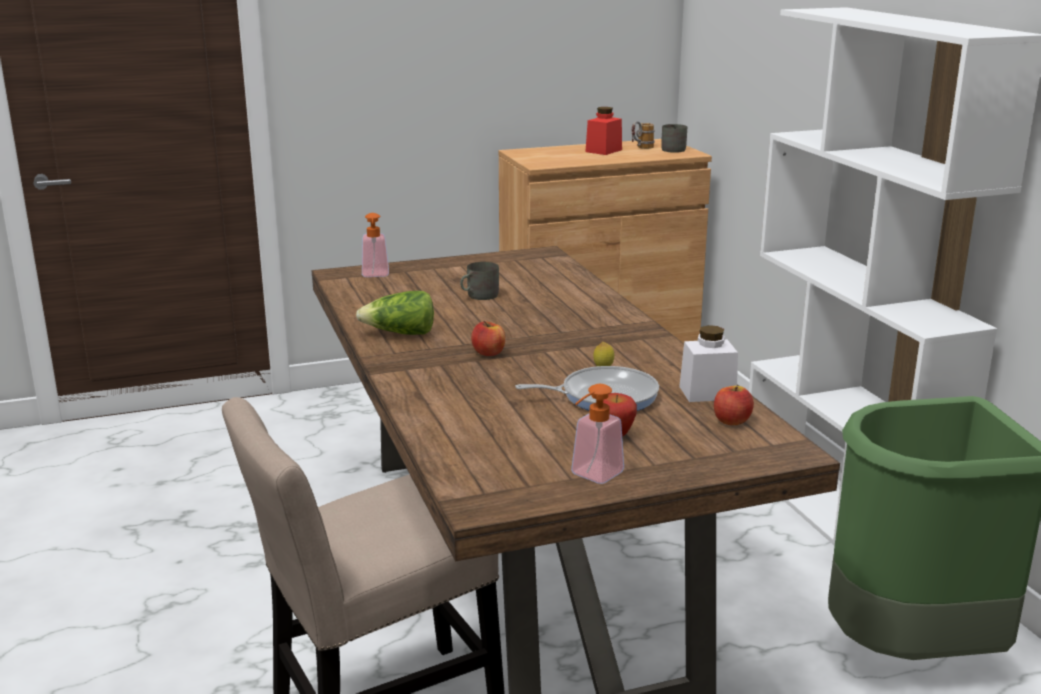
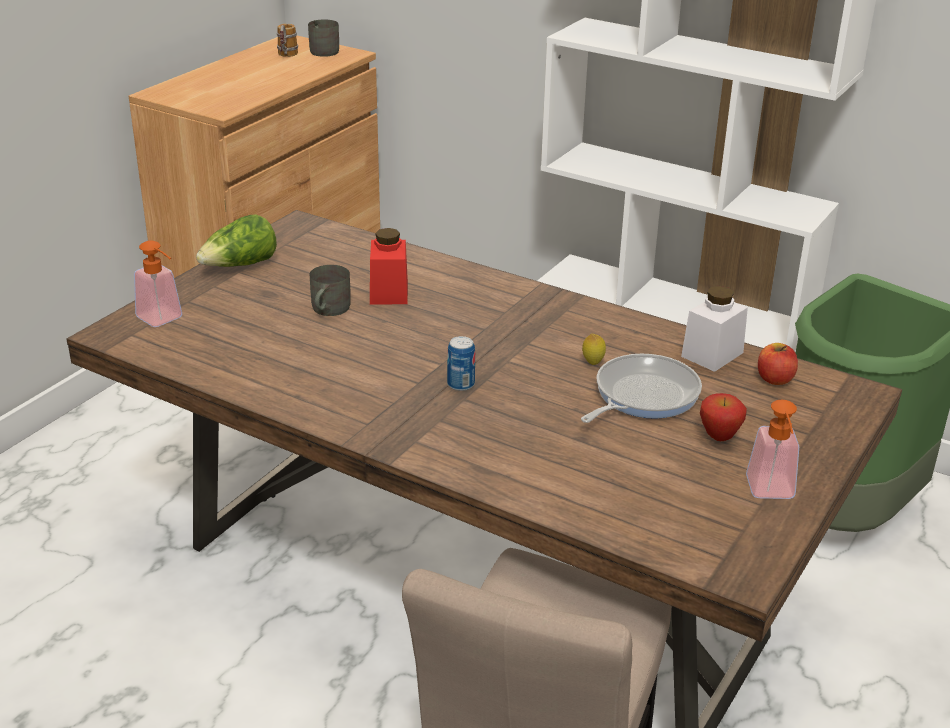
camera: 40 degrees left, 10 degrees up
lettuce [356,291,434,335] -> lettuce moved to [196,215,277,267]
apple [471,321,505,356] -> can [447,336,475,391]
red jar [585,107,622,155] -> red jar moved to [370,228,408,305]

